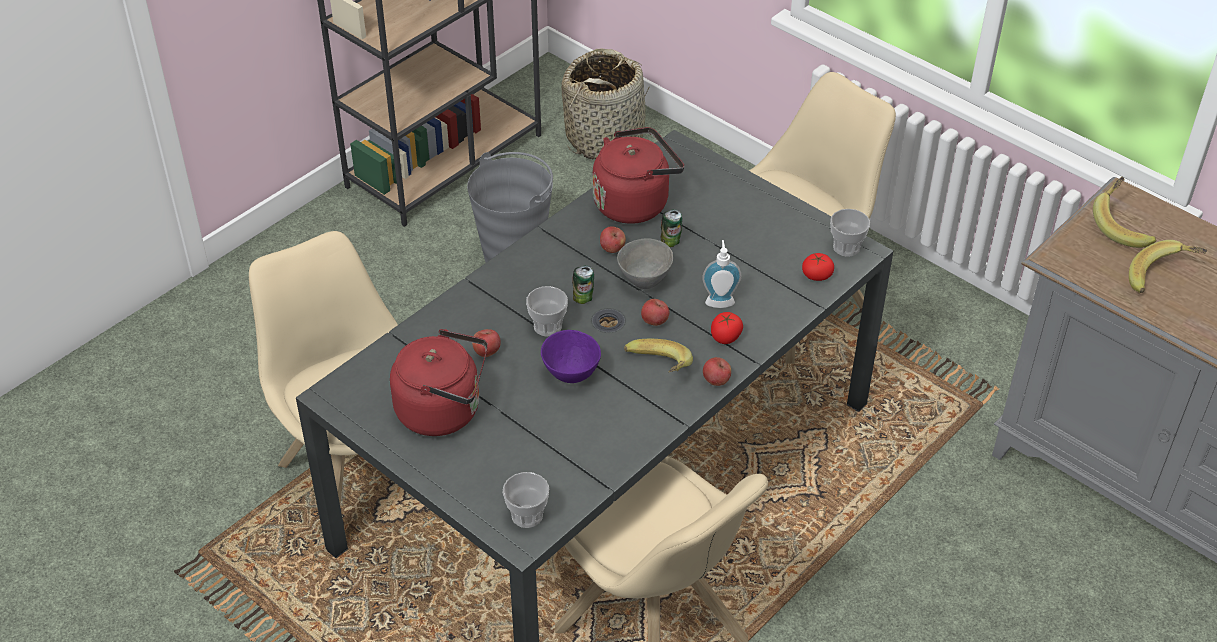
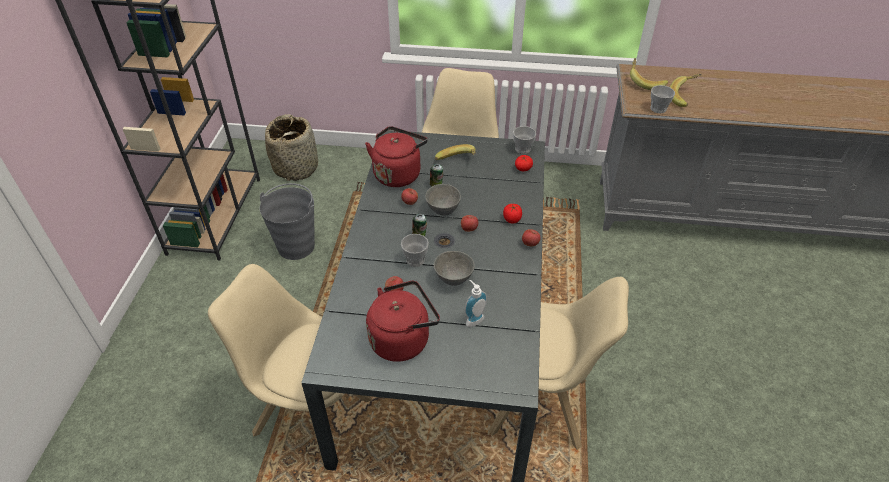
camera: 35 degrees left, 0 degrees up
cup [502,472,549,528] -> cup moved to [651,85,675,113]
purple bowl [541,330,601,383] -> grey bowl [434,251,474,286]
banana [624,339,693,373] -> banana moved to [435,144,476,160]
soap dispenser [702,240,741,308] -> soap dispenser moved to [464,280,487,327]

